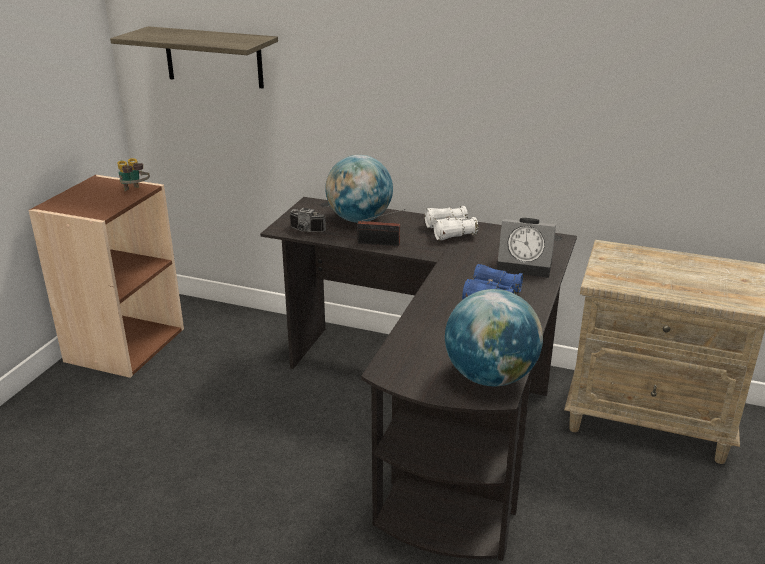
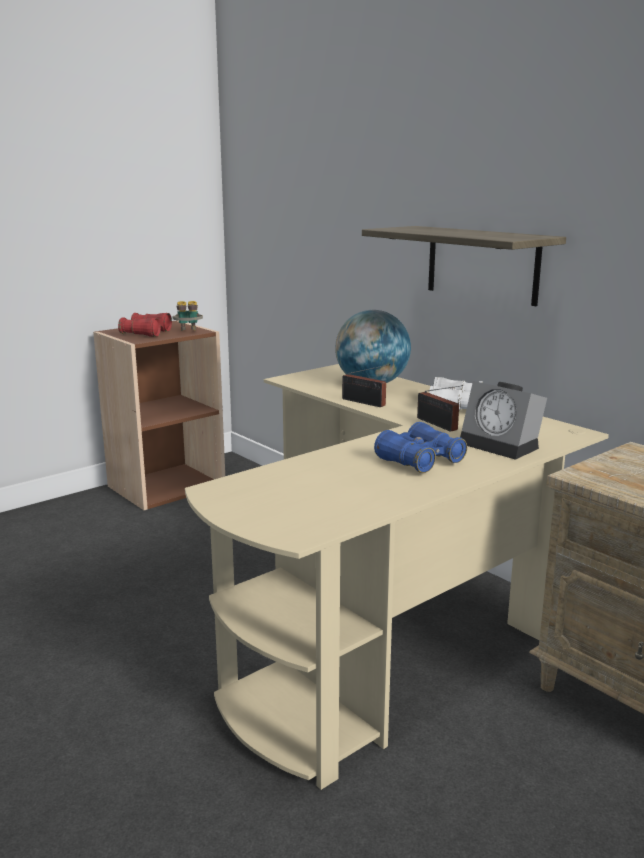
camera: 30 degrees right, 10 degrees down
shelf [110,26,278,89] -> shelf moved to [362,226,566,306]
black desk [260,197,577,561] -> beige desk [185,364,609,790]
camera [289,208,326,232] -> none
globe [445,289,543,386] -> none
none -> red binoculars [118,313,172,337]
none -> radio [417,385,463,432]

